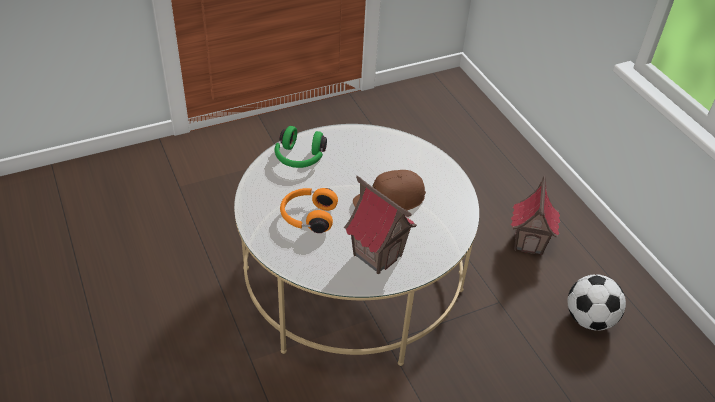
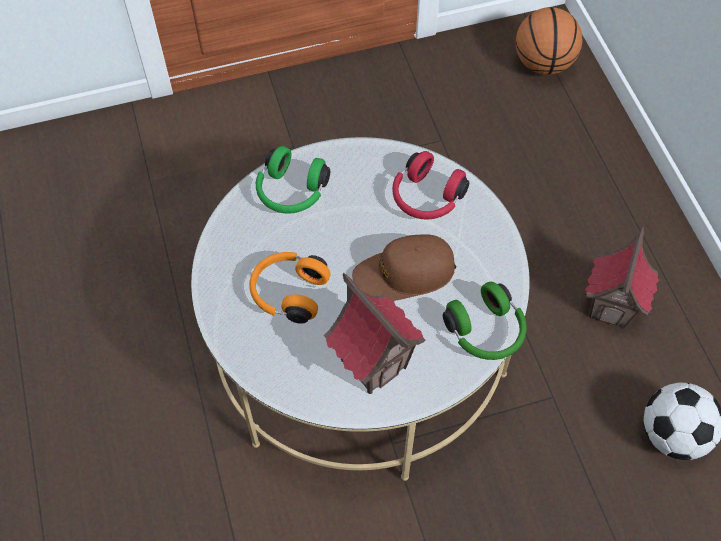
camera: 10 degrees right, 15 degrees up
none -> red headphones [392,151,469,220]
none -> green headphones [443,282,527,360]
none -> basketball [516,7,582,75]

